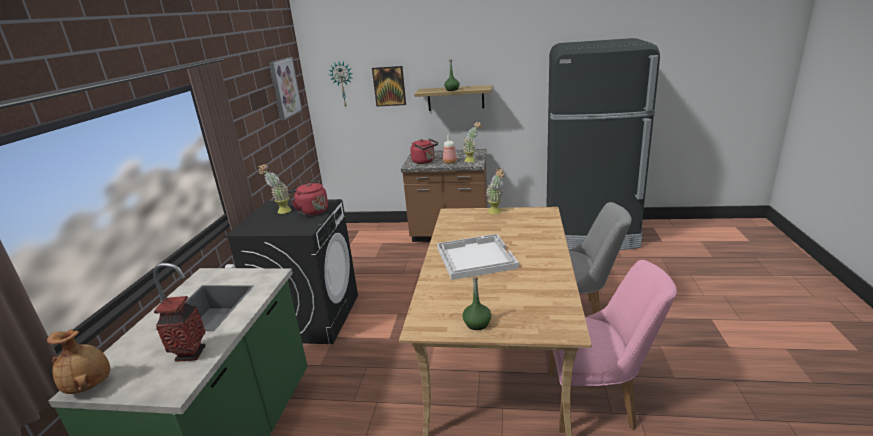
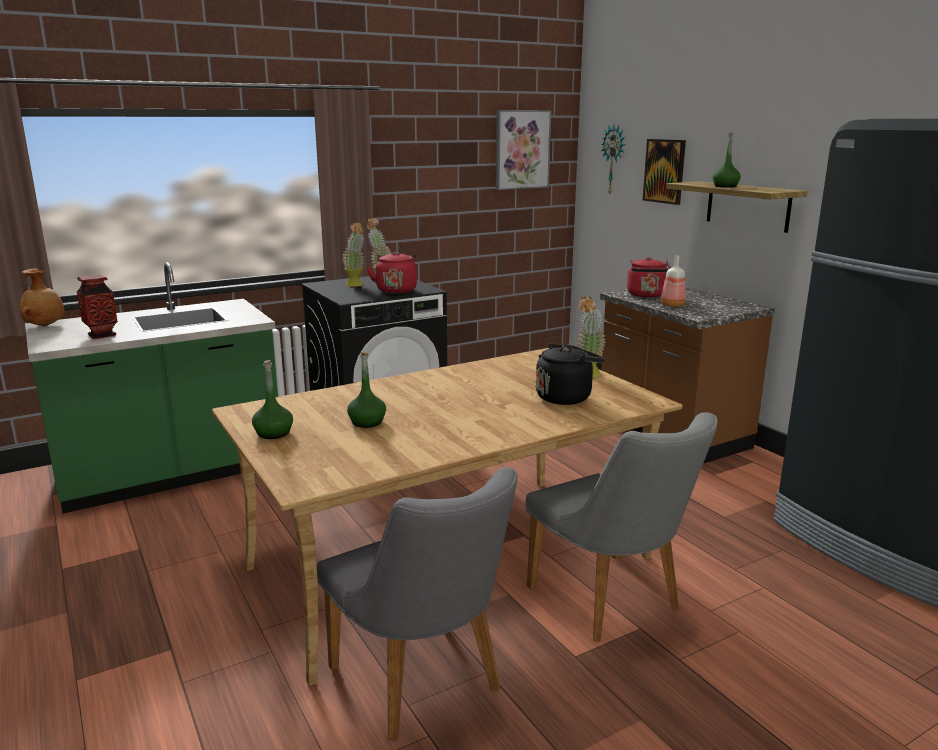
camera: 50 degrees right, 5 degrees down
white tray [437,234,519,280] -> none
potted plant [463,122,482,162] -> potted plant moved to [343,222,364,287]
pink chair [549,260,677,433] -> grey chair [317,468,518,740]
none -> green bottle [347,351,386,428]
none -> black kettle [536,343,605,405]

